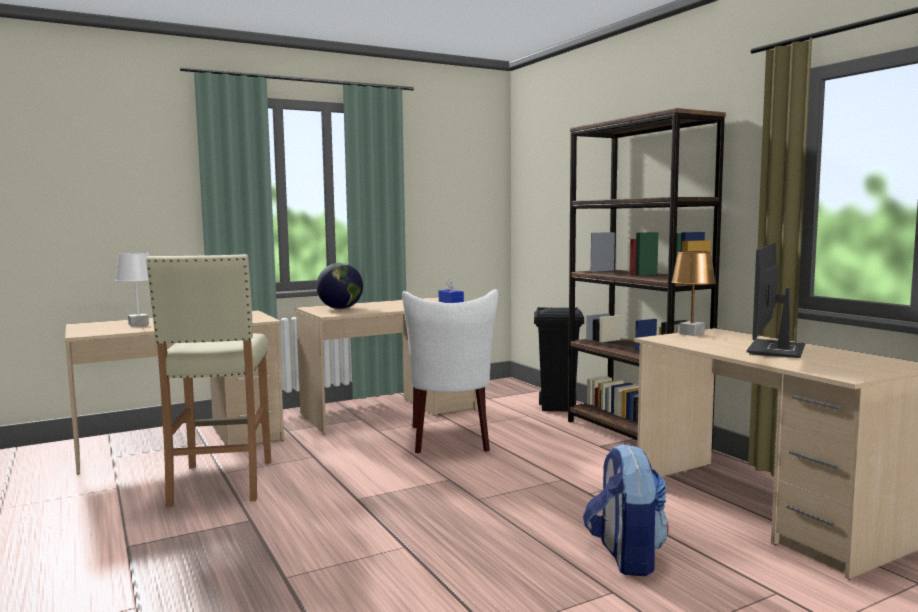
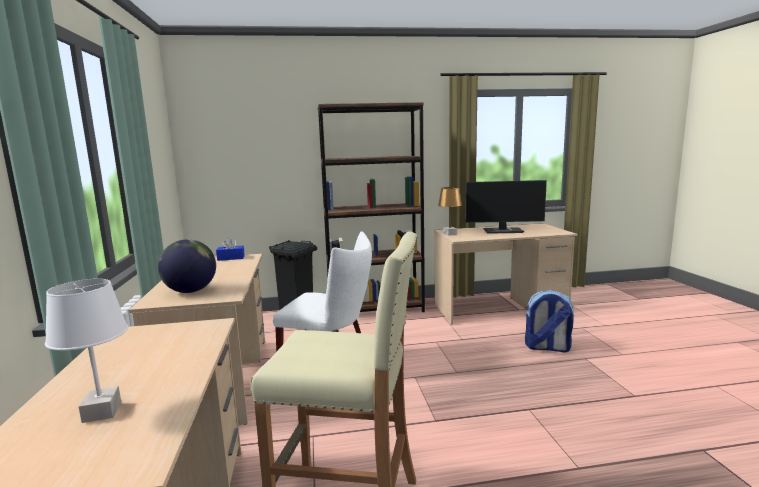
camera: 70 degrees left, 5 degrees up
monitor [746,243,806,358] -> monitor turned 45 degrees counterclockwise [465,180,547,234]

